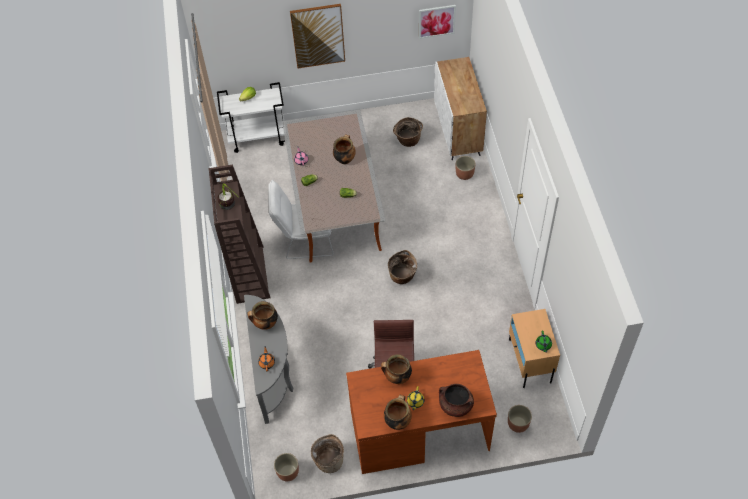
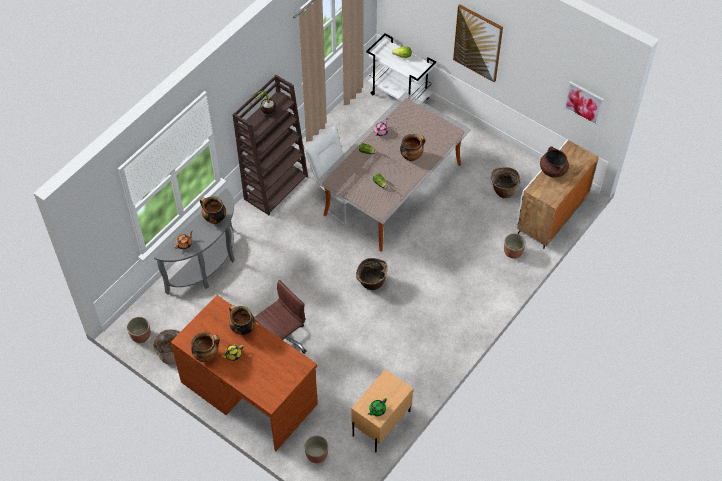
camera: 45 degrees right, 0 degrees up
brown cooking pot [439,384,474,417] -> brown cooking pot moved to [540,146,569,178]

